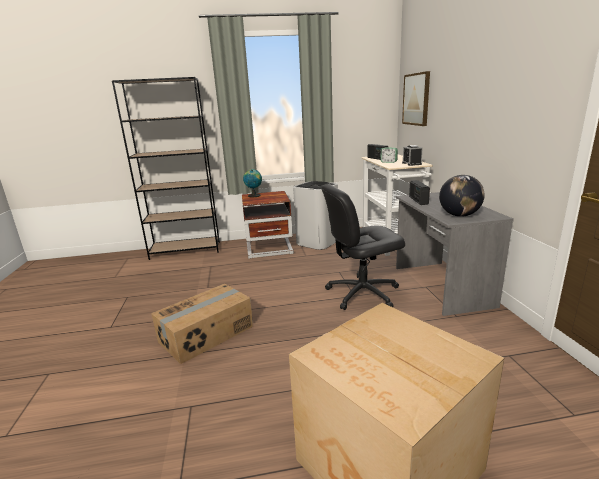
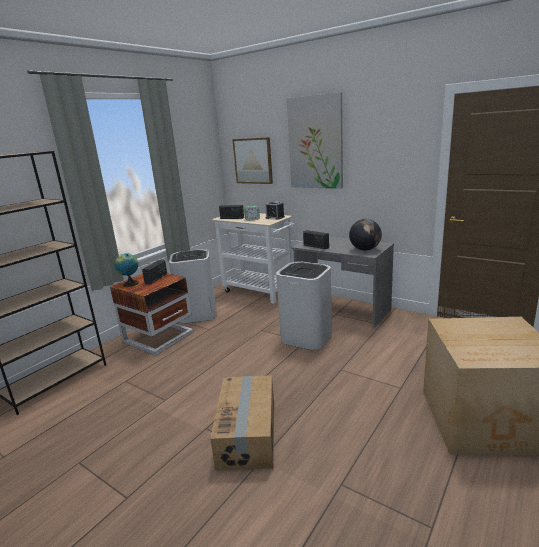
camera: 45 degrees left, 0 degrees up
black office chair [321,184,405,310] -> white trash can [276,262,332,350]
none -> radio [142,260,167,284]
none -> picture [287,92,343,189]

